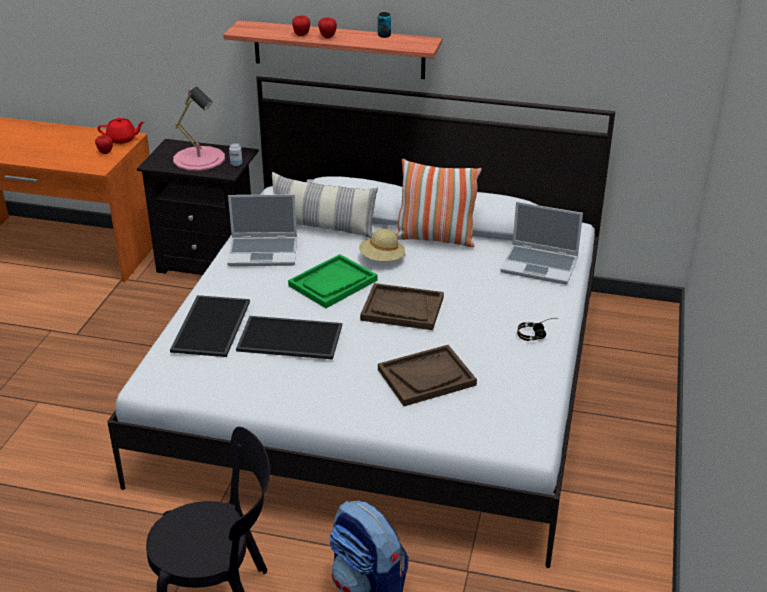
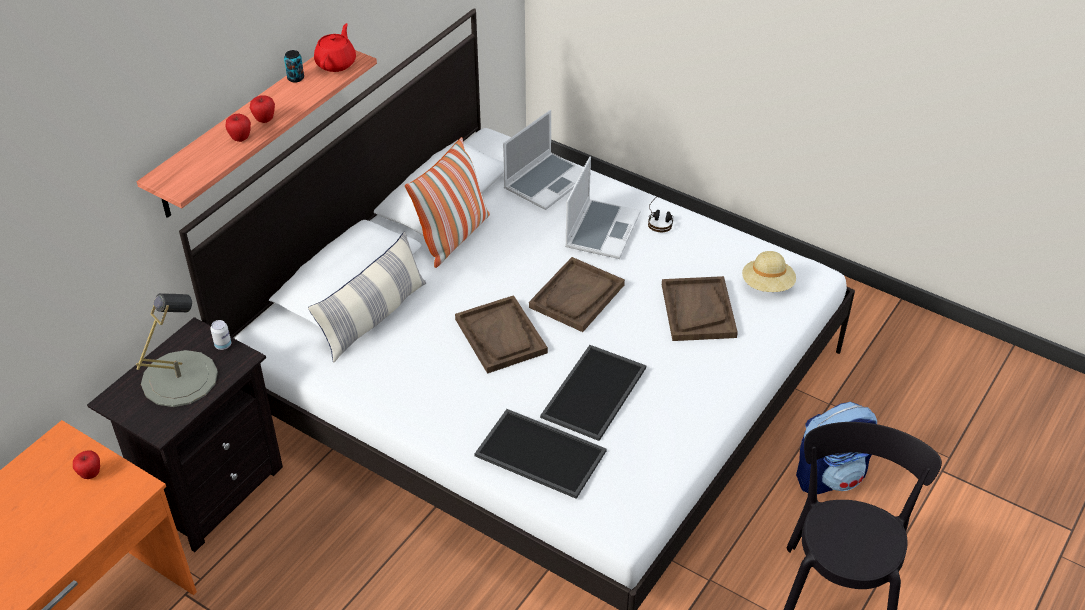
camera: 70 degrees left, 10 degrees up
red teapot [98,118,144,144] -> red teapot moved to [314,23,356,72]
pink table lamp [173,86,225,171] -> grey table lamp [136,293,218,407]
laptop [227,194,297,266] -> laptop moved to [565,156,641,259]
green tray [288,254,378,308] -> brown tray [455,295,548,374]
beige hat [359,229,405,261] -> beige hat moved to [742,251,796,292]

